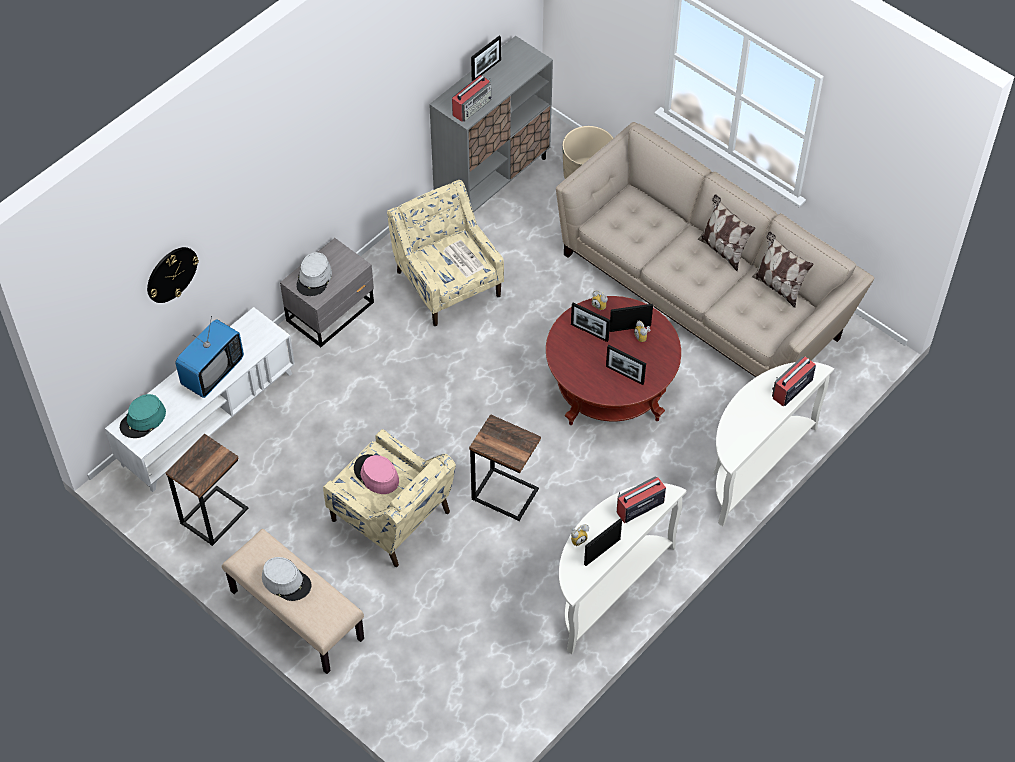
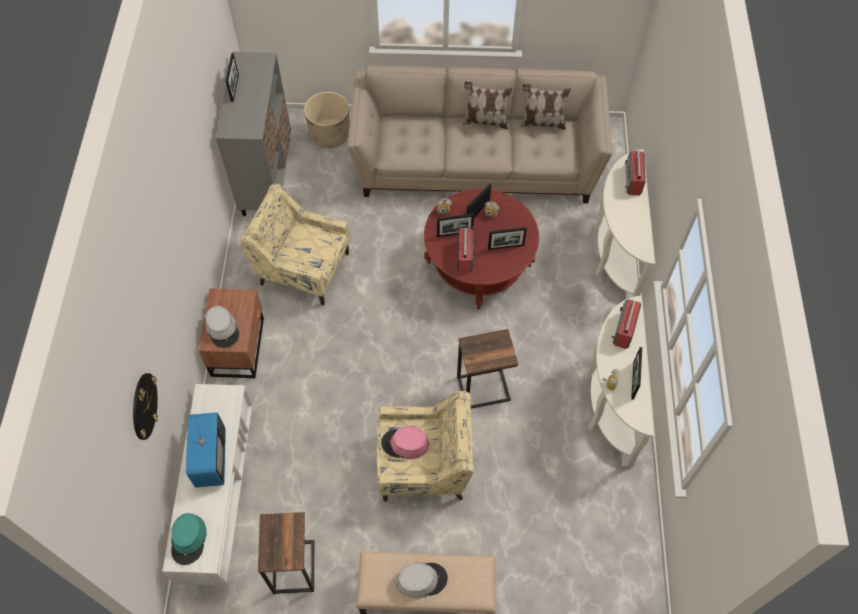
camera: 40 degrees left, 5 degrees up
grey nightstand [280,238,374,347] -> brown nightstand [198,288,264,378]
newspaper [443,240,485,278] -> none
radio [452,75,492,122] -> radio moved to [457,226,475,273]

